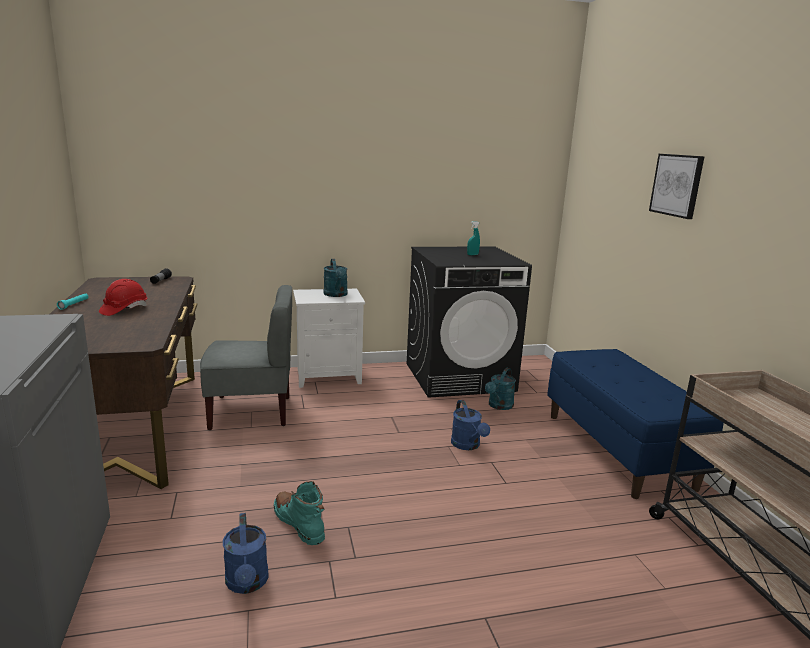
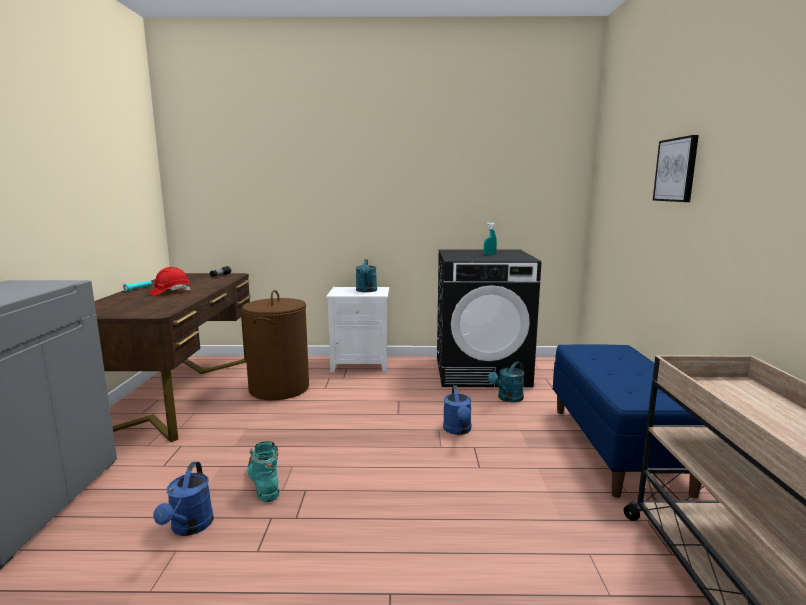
camera: 15 degrees right, 5 degrees down
grey chair [200,285,292,430] -> brown laundry basket [242,290,309,400]

